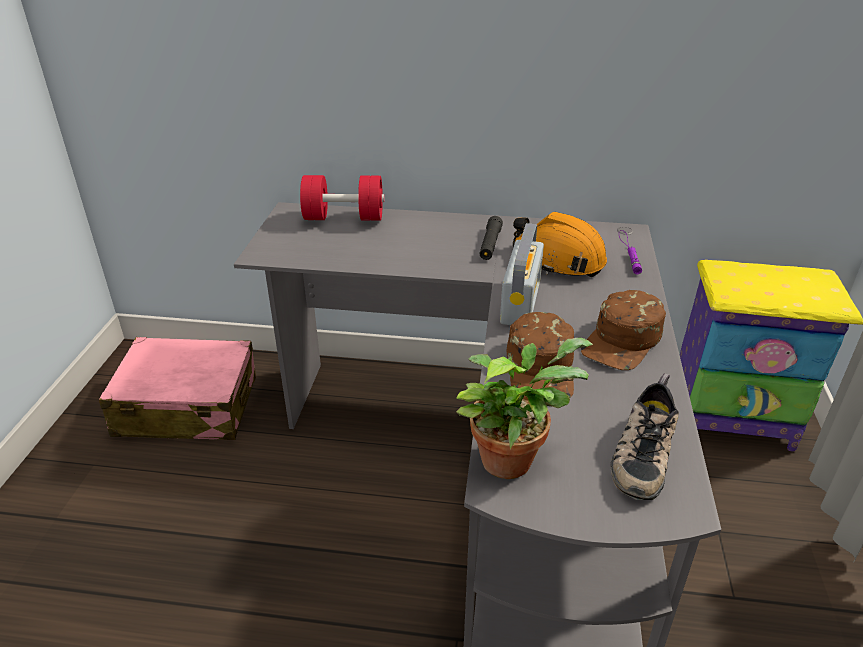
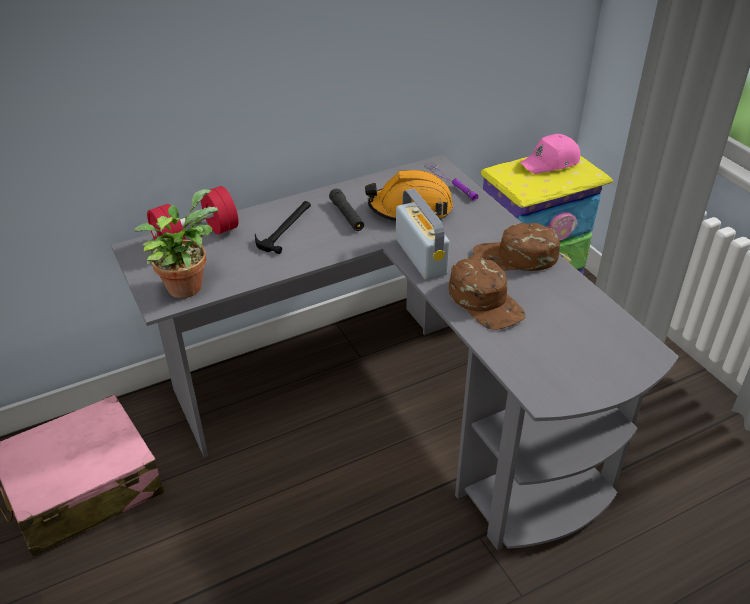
camera: 35 degrees left, 5 degrees up
potted plant [456,338,593,479] -> potted plant moved to [134,189,218,298]
brown cap [581,290,666,370] -> brown cap turned 90 degrees clockwise [473,223,560,271]
shoe [611,373,679,500] -> none
none -> hammer [255,201,311,254]
none -> pink cap [520,134,580,174]

